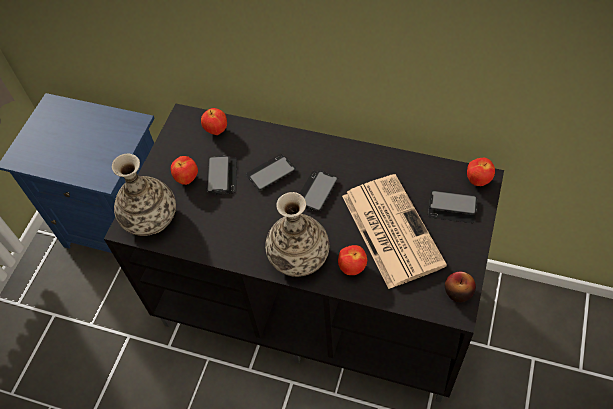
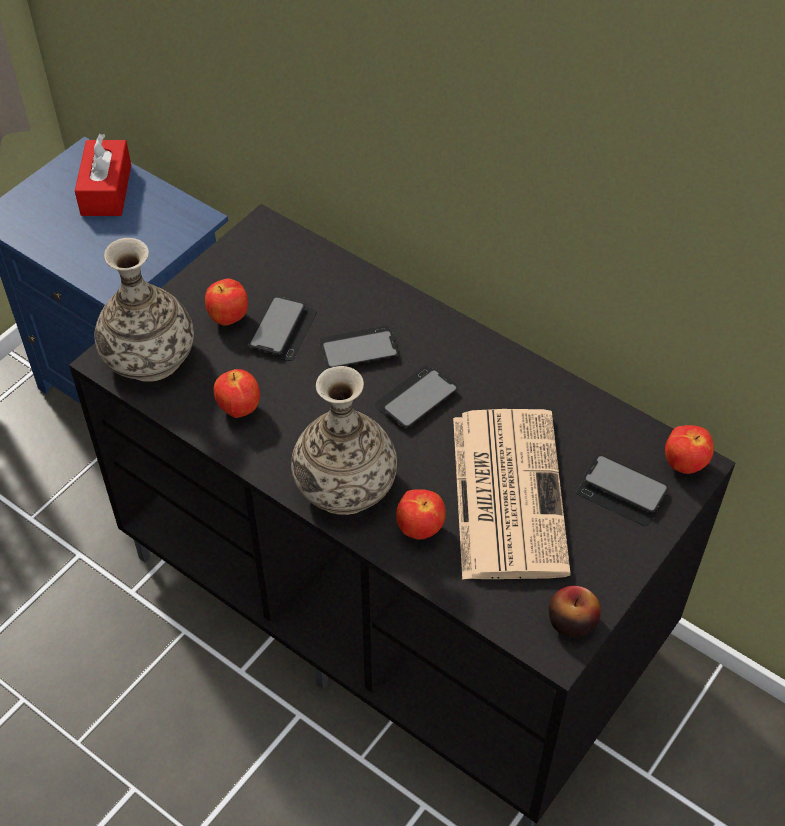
camera: 15 degrees right, 5 degrees down
apple [201,108,227,135] -> apple moved to [214,369,260,418]
none -> red tissue box [75,134,131,216]

